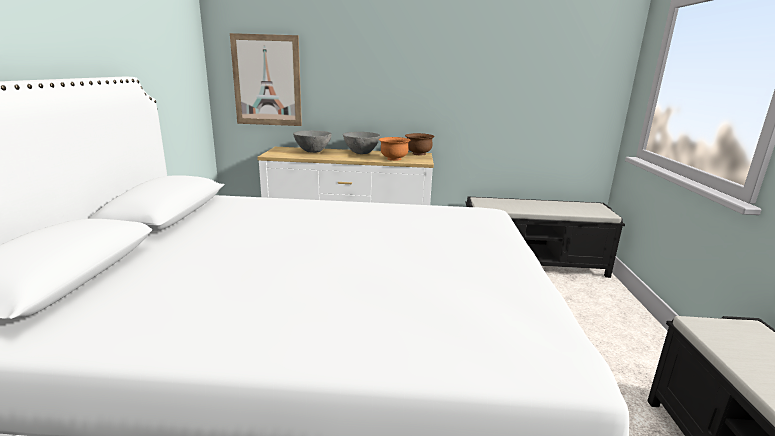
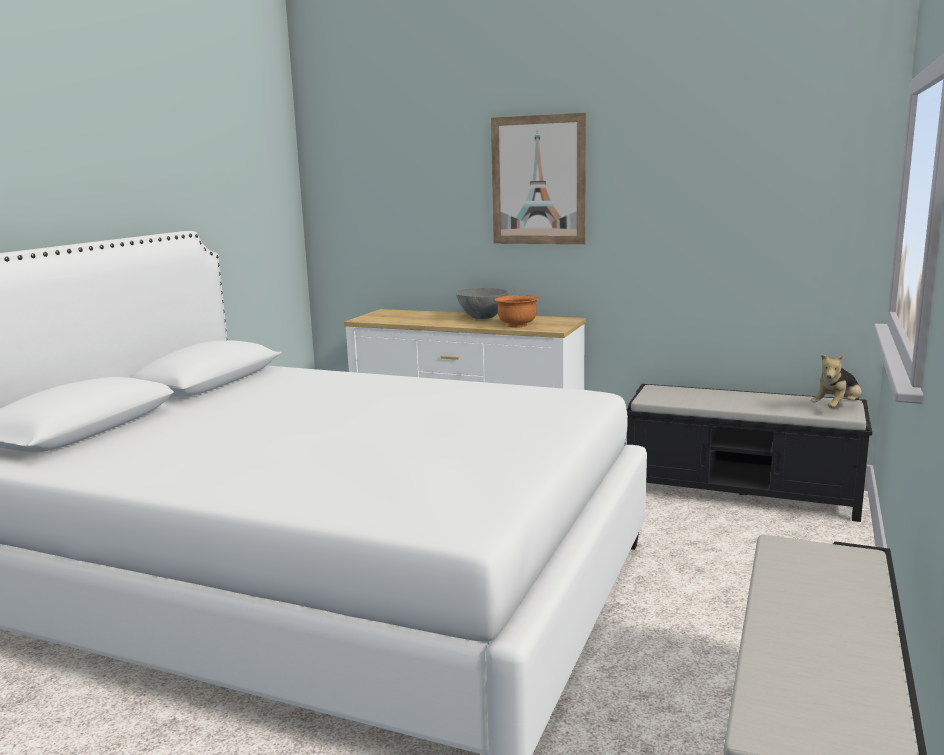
camera: 20 degrees right, 5 degrees down
picture [230,33,302,126] -> picture moved to [491,113,587,244]
grey bowl [293,131,332,153] -> none
brown bowl [405,133,435,155] -> none
none -> plush toy [811,354,862,408]

